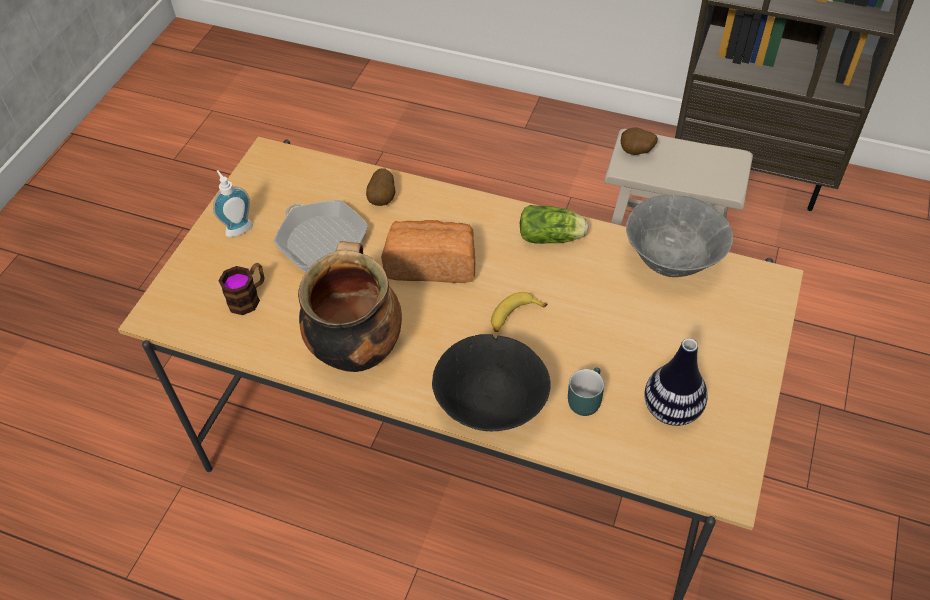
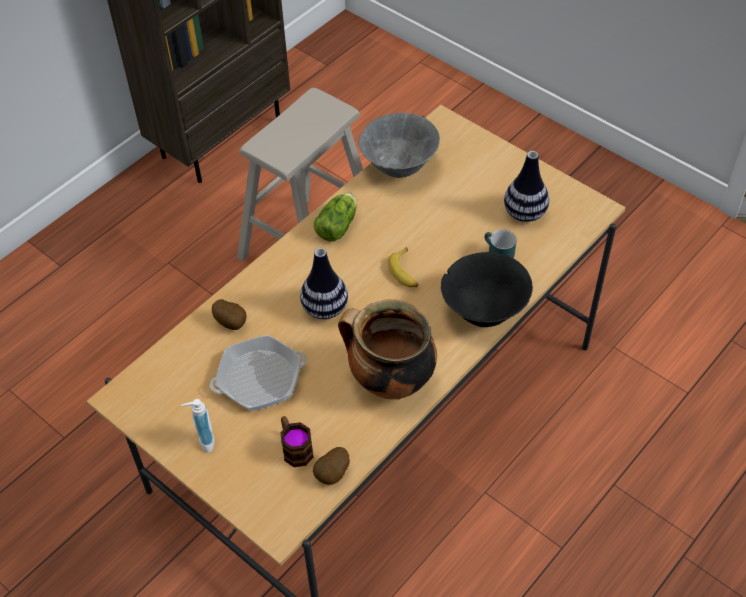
camera: 70 degrees left, 0 degrees up
bread [381,220,475,283] -> vase [300,248,348,319]
potato [621,128,658,155] -> potato moved to [313,447,350,485]

